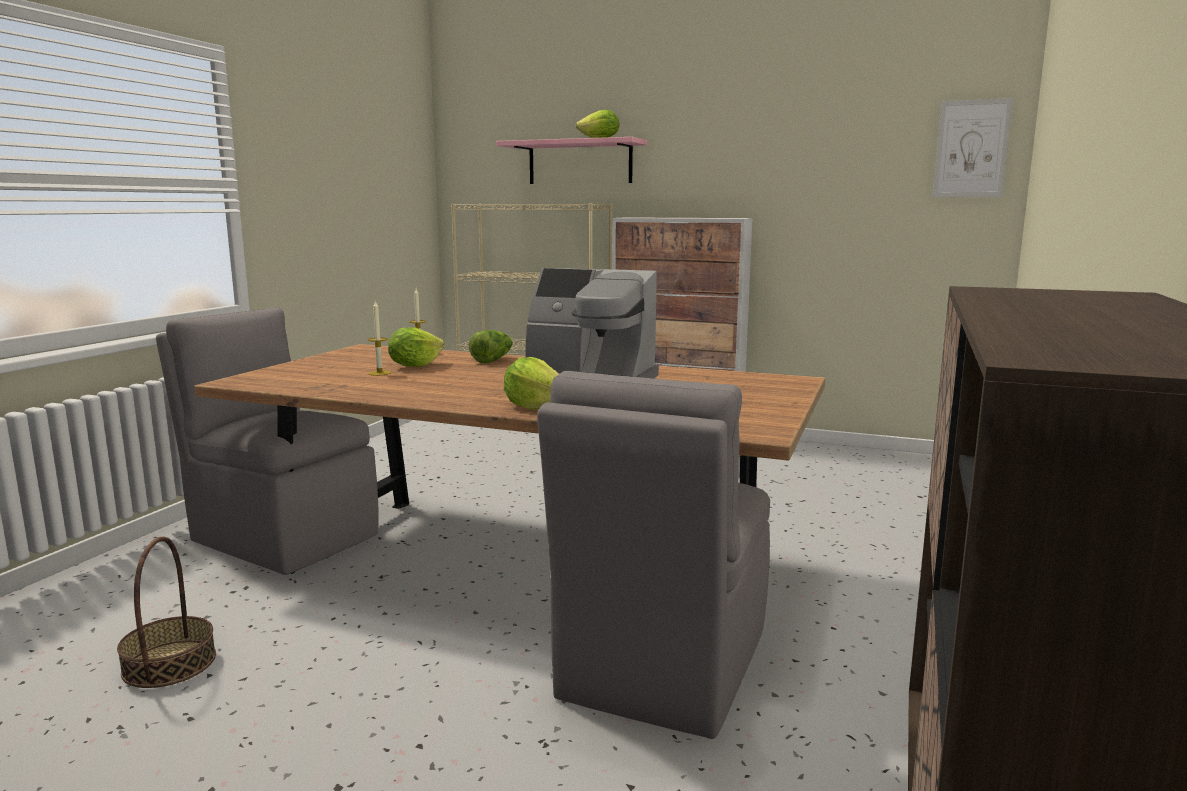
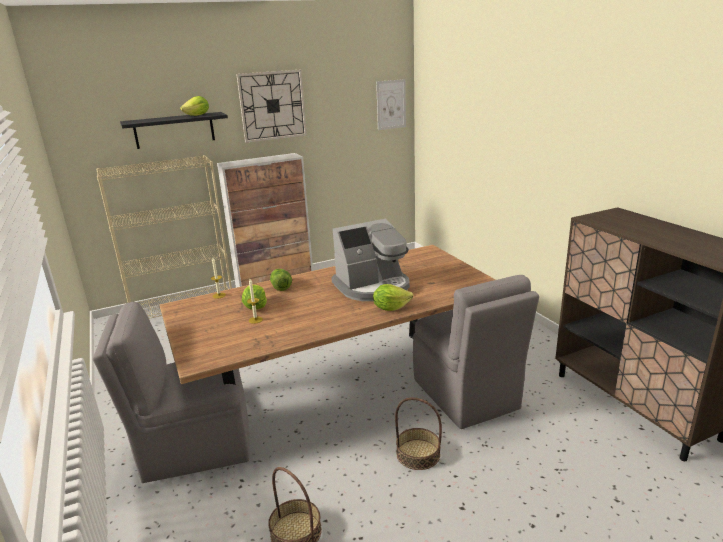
camera: 45 degrees left, 10 degrees up
pink shelf [496,137,647,184] -> black shelf [120,112,228,149]
none -> wall clock [236,70,307,143]
none -> basket [395,398,442,470]

